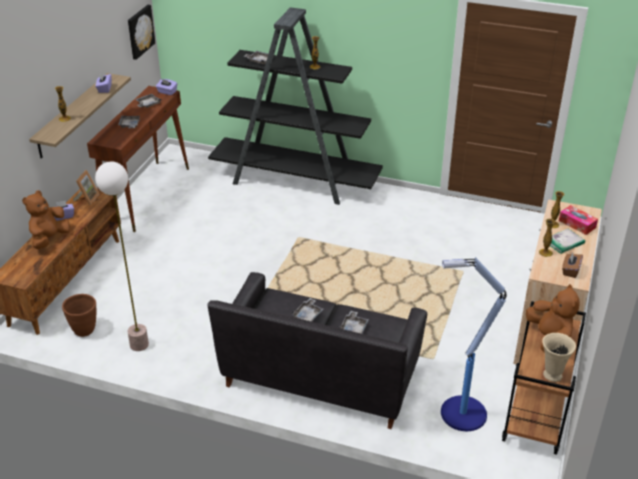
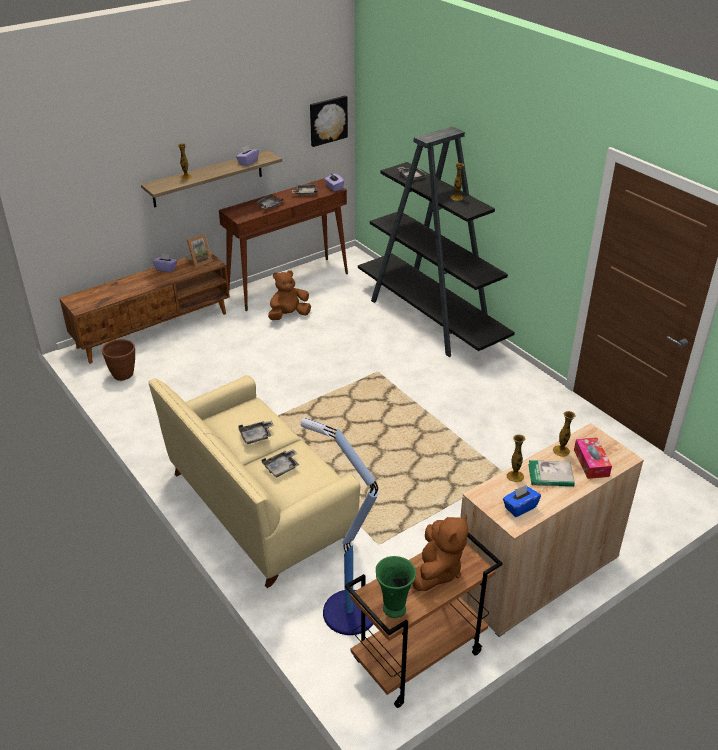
camera: 35 degrees right, 0 degrees up
brown plush toy [22,190,70,249] -> brown plush toy moved to [268,270,311,320]
floor lamp [95,161,149,351] -> none
black sofa [207,272,427,429] -> beige sofa [149,375,360,588]
beige vase [542,333,576,382] -> green vase [376,556,416,618]
brown tissue box [562,252,583,278] -> blue tissue box [503,485,541,517]

